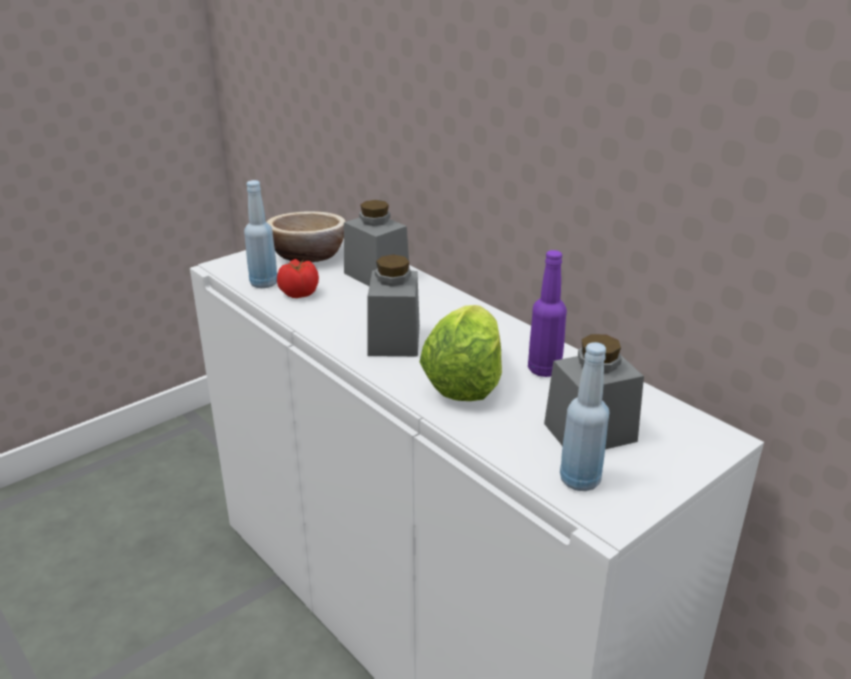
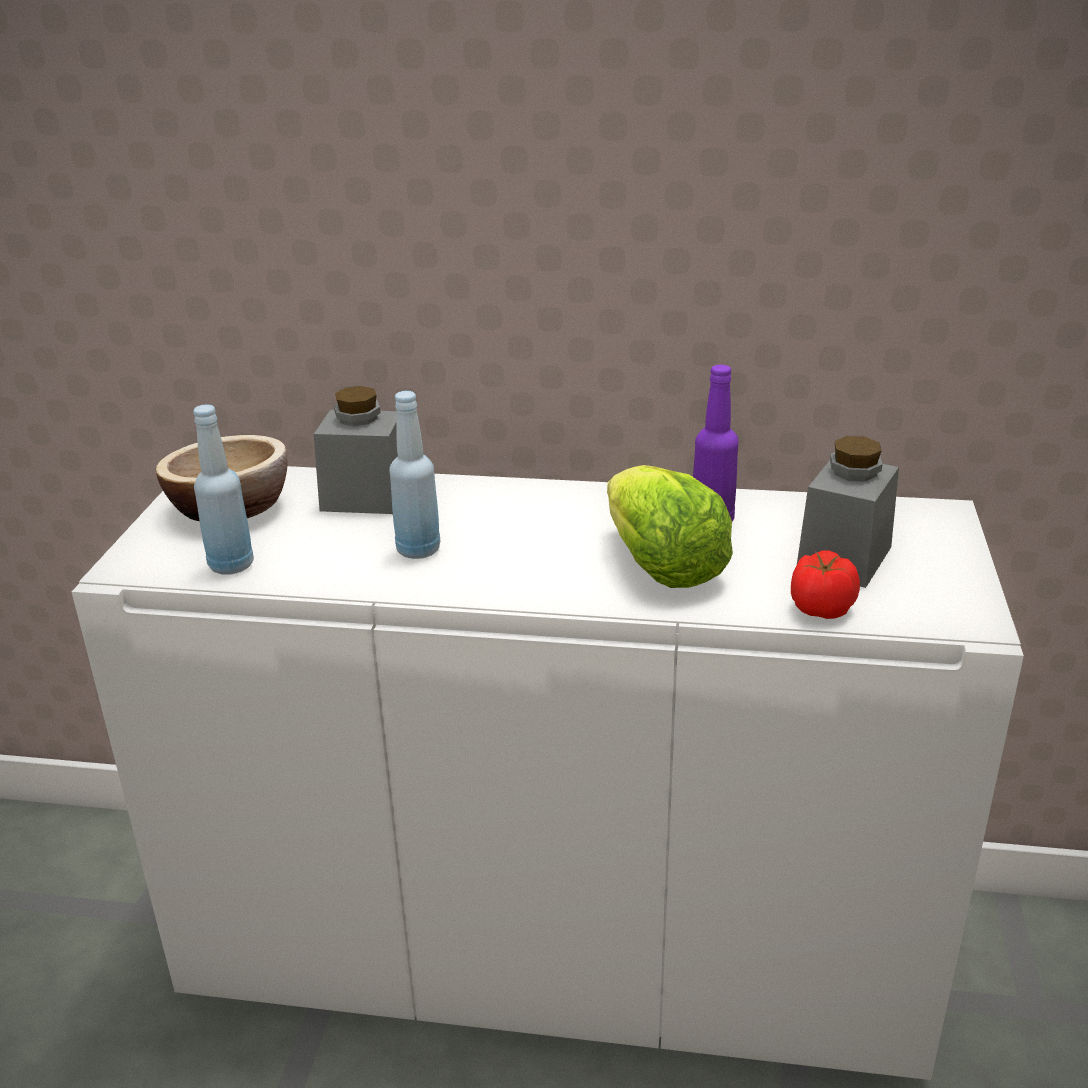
camera: 40 degrees left, 0 degrees up
tomato [277,259,319,298] -> tomato moved to [791,550,860,619]
grey jar [368,255,420,356] -> none
blue bottle [560,342,609,491] -> blue bottle moved to [389,391,440,559]

